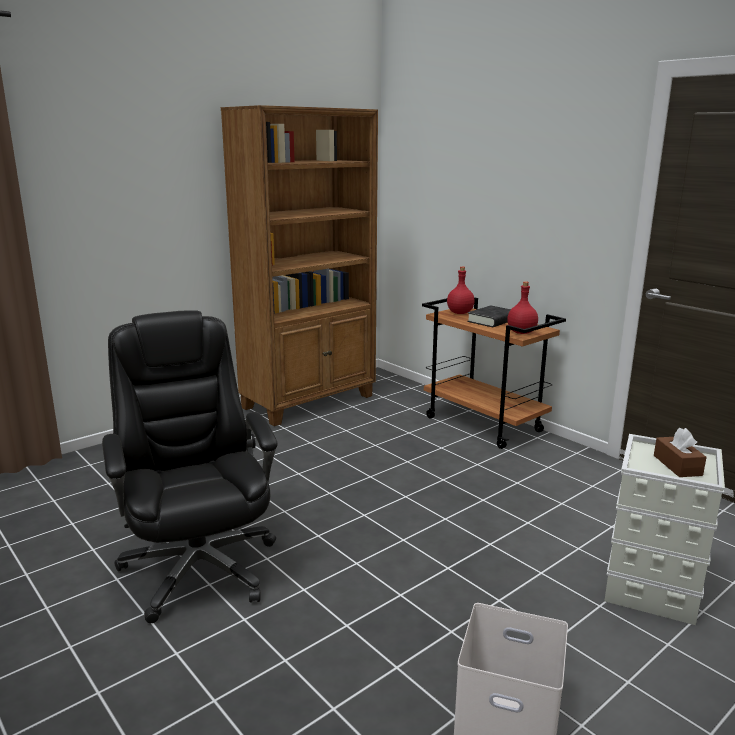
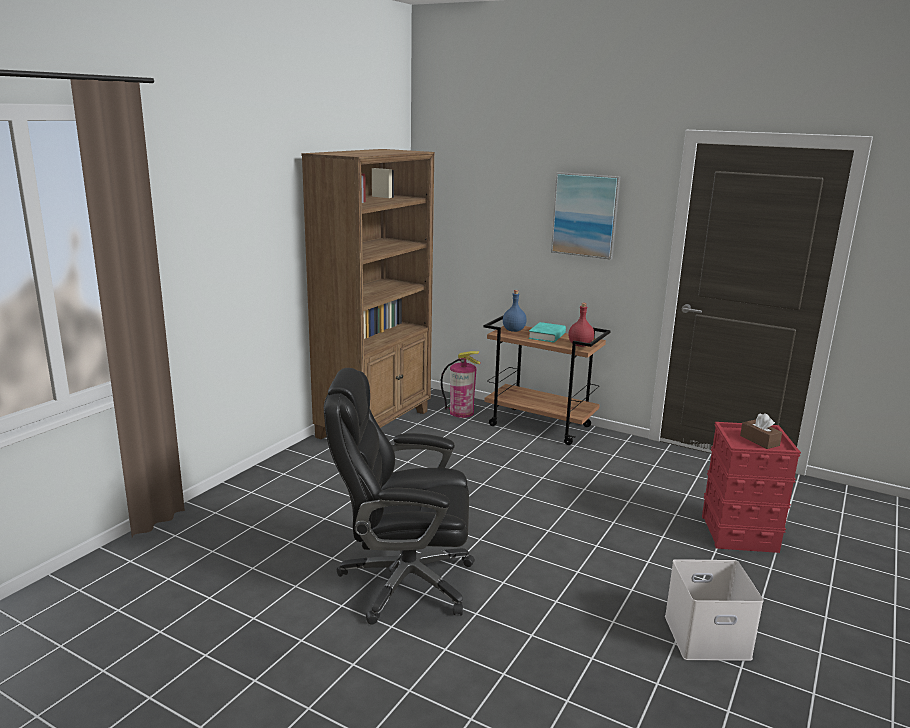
camera: 20 degrees left, 0 degrees up
black office chair [102,310,277,623] -> black office chair turned 45 degrees counterclockwise [324,368,475,624]
red bottle [447,267,475,314] -> blue bottle [503,290,527,332]
black book [467,305,511,327] -> turquoise book [528,322,566,342]
grey storage box [604,434,725,625] -> red storage box [702,422,801,553]
none -> fire extinguisher [441,351,481,418]
none -> picture [551,172,620,260]

